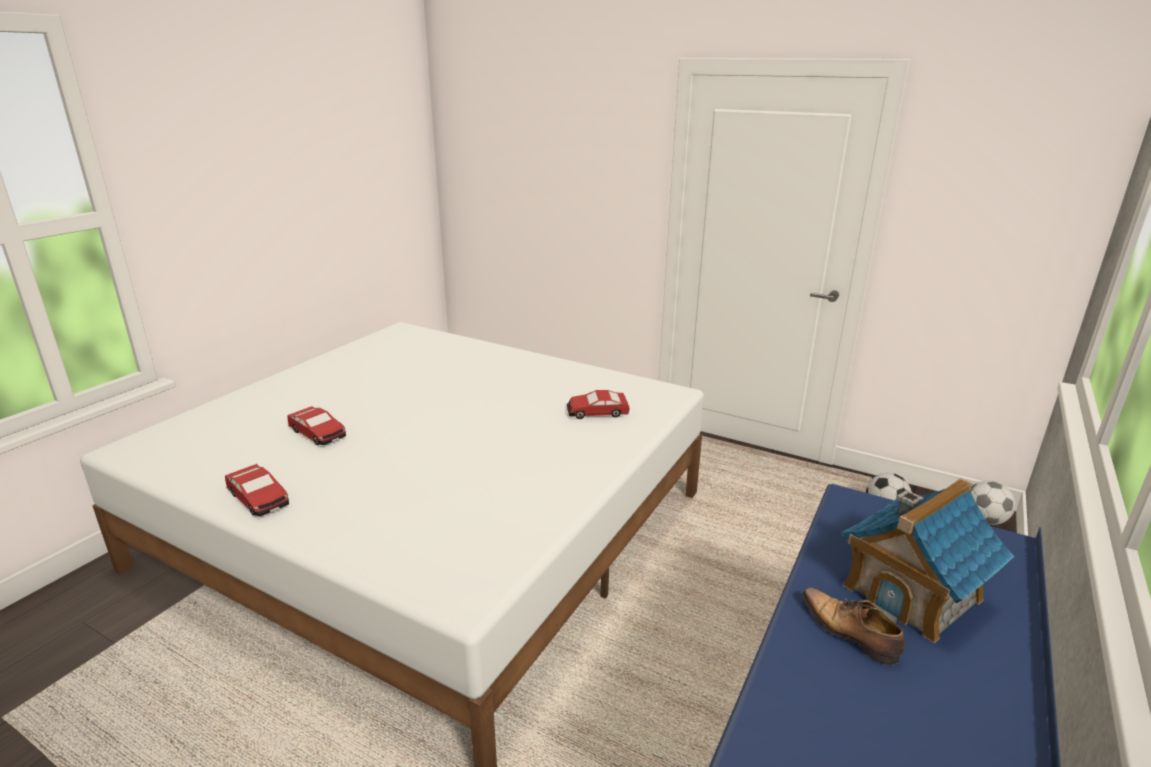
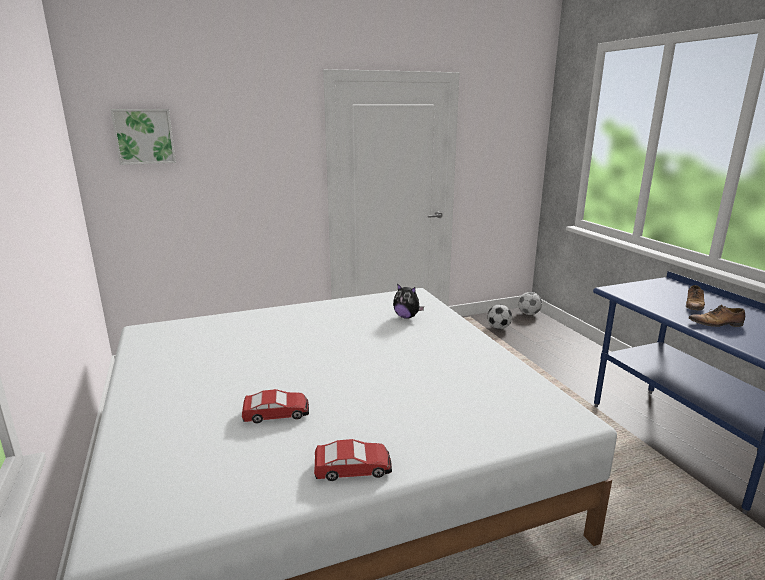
camera: 50 degrees left, 5 degrees down
toy car [567,390,630,419] -> plush toy [393,283,424,319]
toy house [841,478,1014,643] -> shoe [686,285,705,310]
none -> picture [110,109,176,165]

